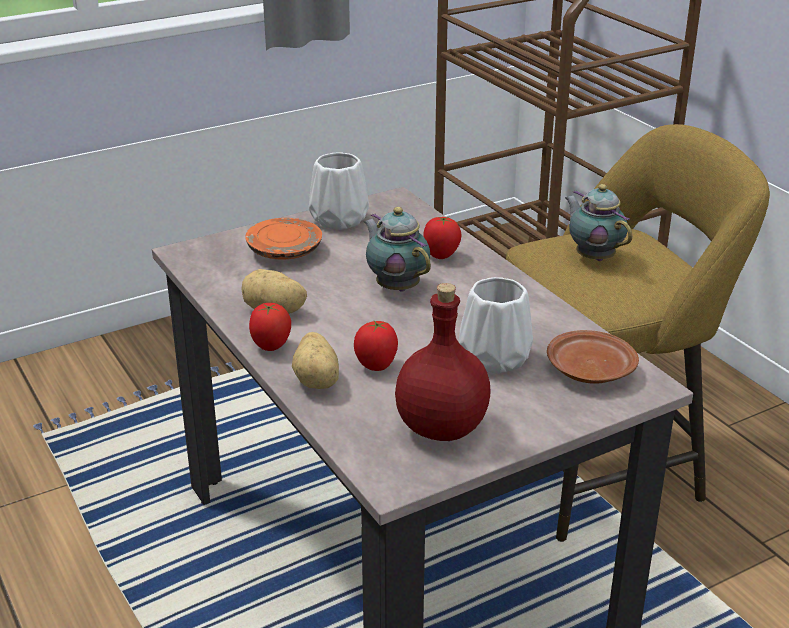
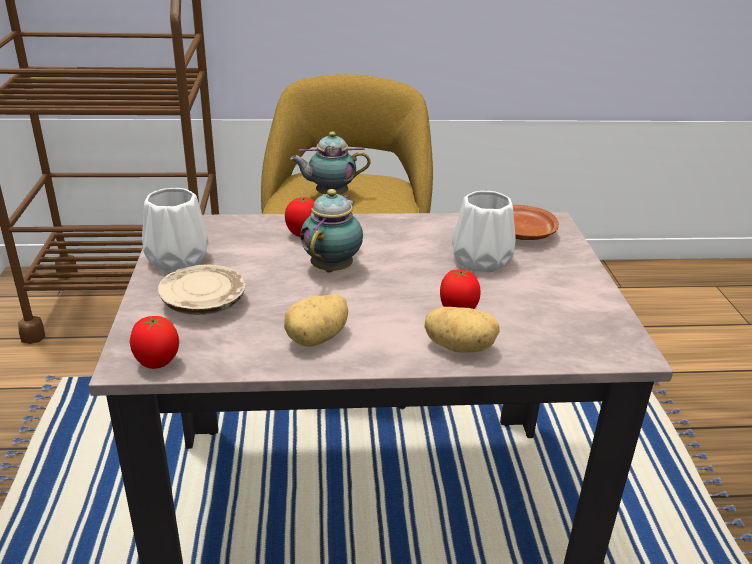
camera: 65 degrees left, 0 degrees up
orange plate [245,218,322,260] -> beige plate [158,265,246,315]
tomato [249,303,291,351] -> tomato moved to [130,316,179,369]
teapot [363,207,431,292] -> teapot turned 120 degrees clockwise [300,189,363,273]
red bottle [395,283,490,441] -> none

